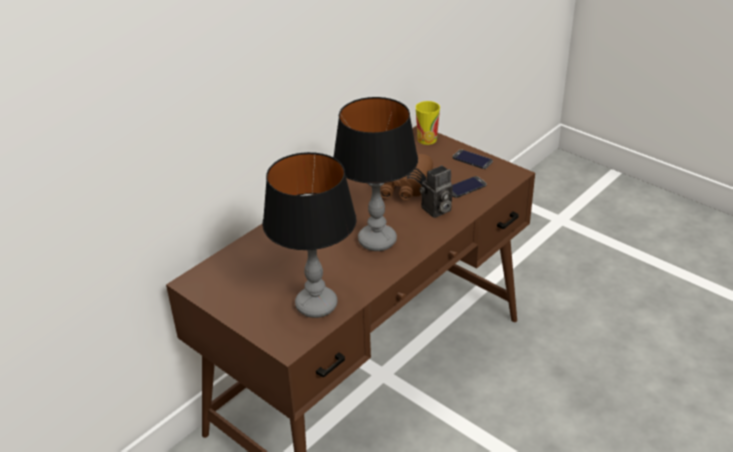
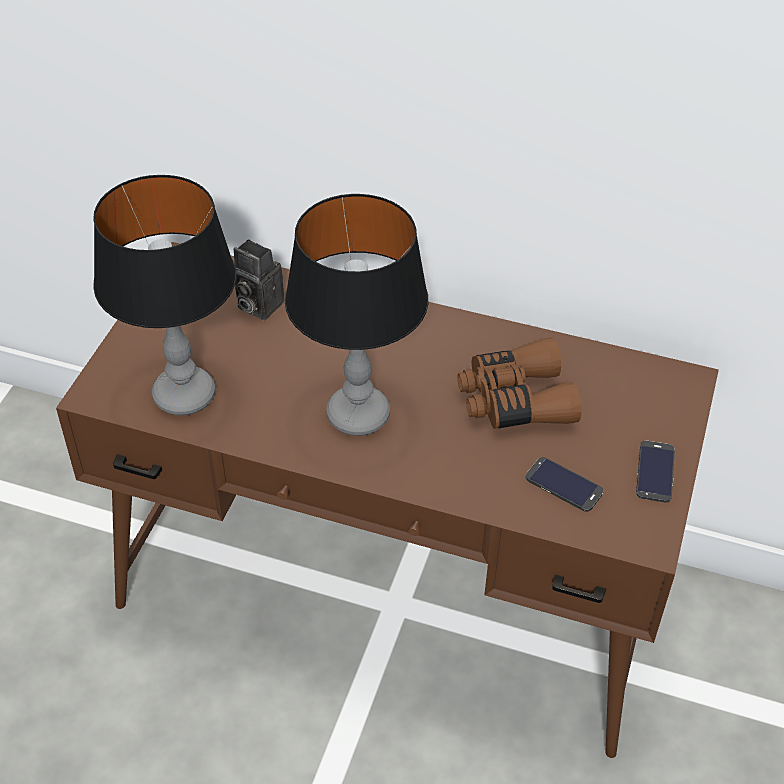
camera: 65 degrees right, 10 degrees up
cup [416,101,440,145] -> none
camera [419,165,453,218] -> camera moved to [234,239,285,320]

